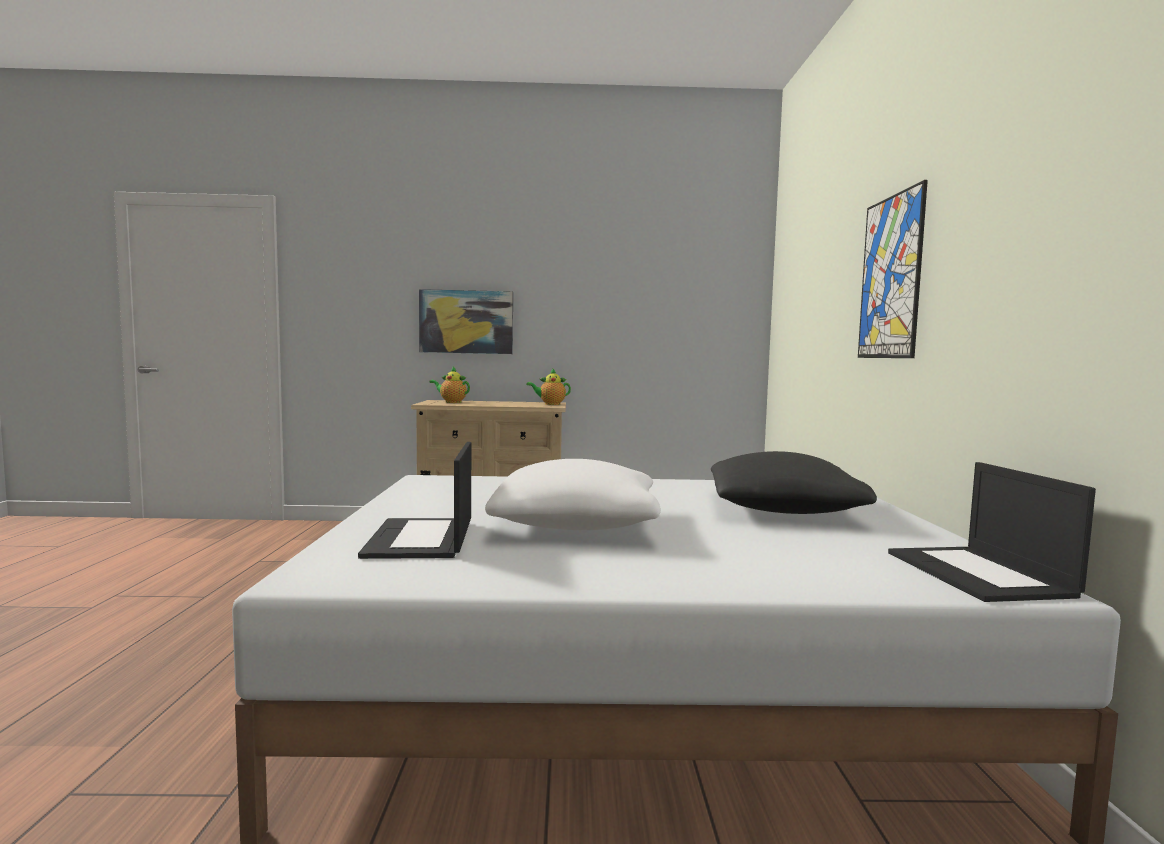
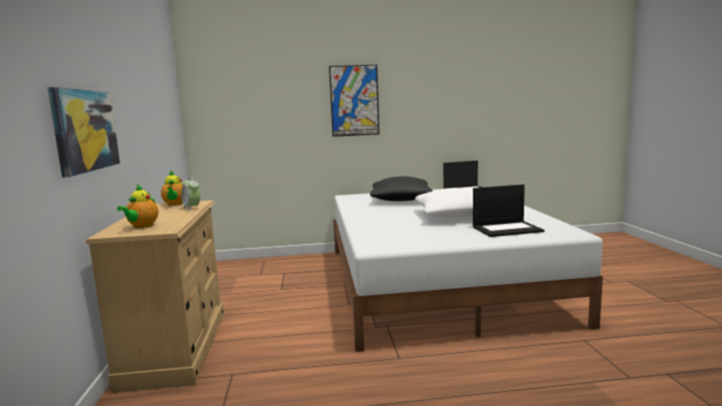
camera: 95 degrees left, 5 degrees up
none -> alarm clock [181,177,200,211]

